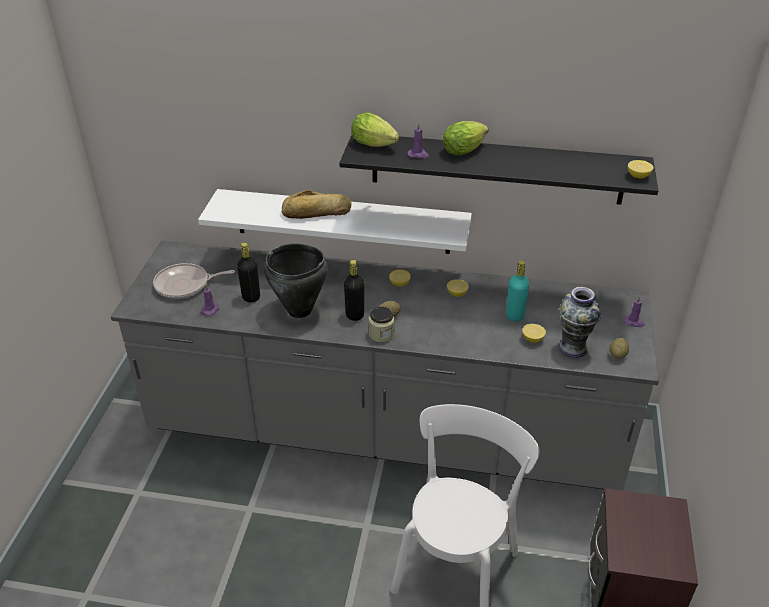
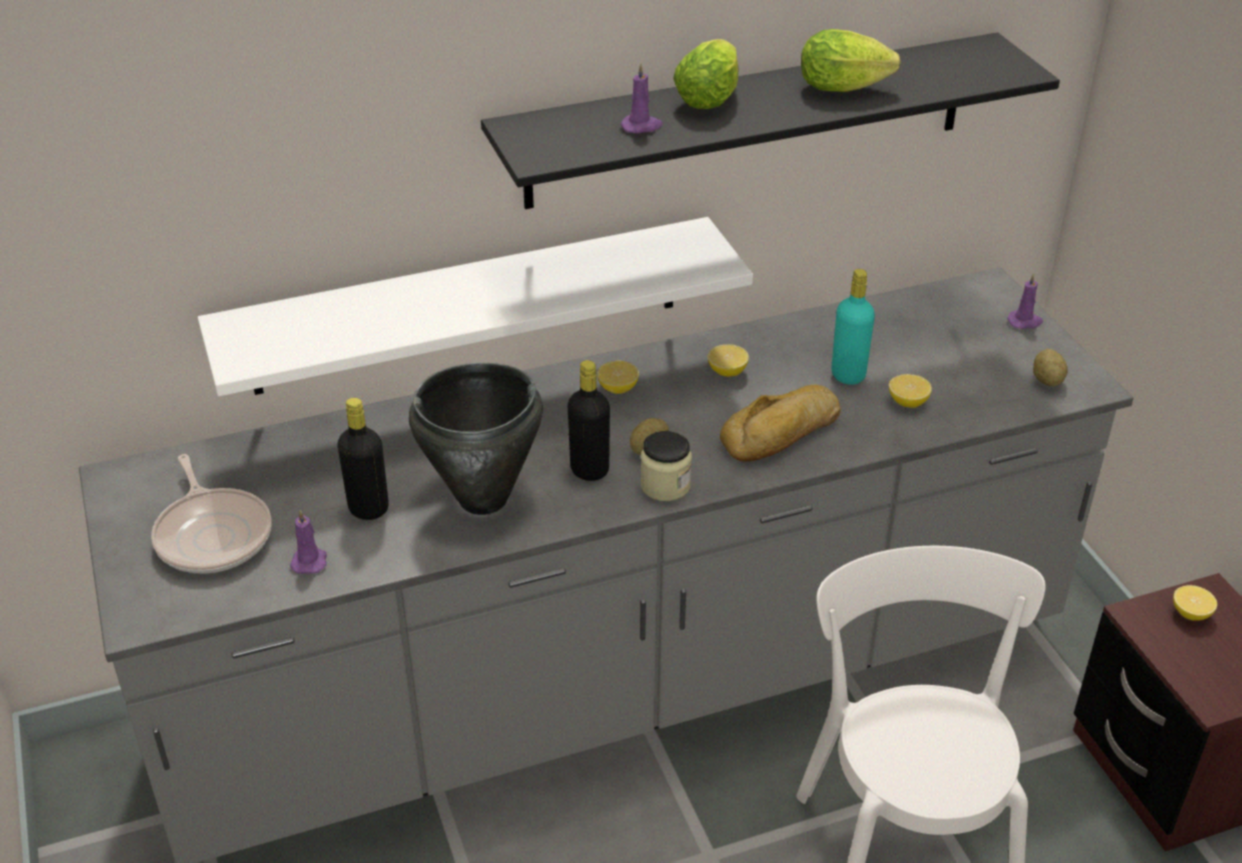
camera: 30 degrees left, 0 degrees up
frying pan [153,263,235,299] -> frying pan turned 75 degrees counterclockwise [151,454,272,574]
bread [282,190,351,219] -> bread moved to [720,385,841,462]
lettuce [351,112,399,147] -> lettuce moved to [801,29,901,92]
vase [559,287,601,358] -> none
lemon [628,160,653,179] -> lemon moved to [1173,585,1217,621]

